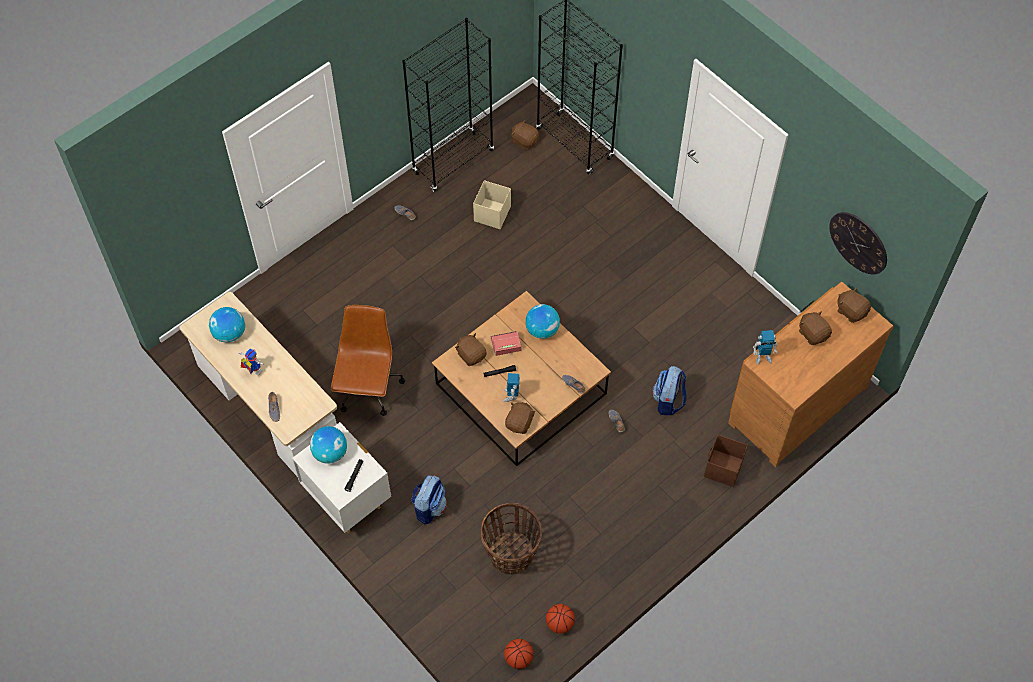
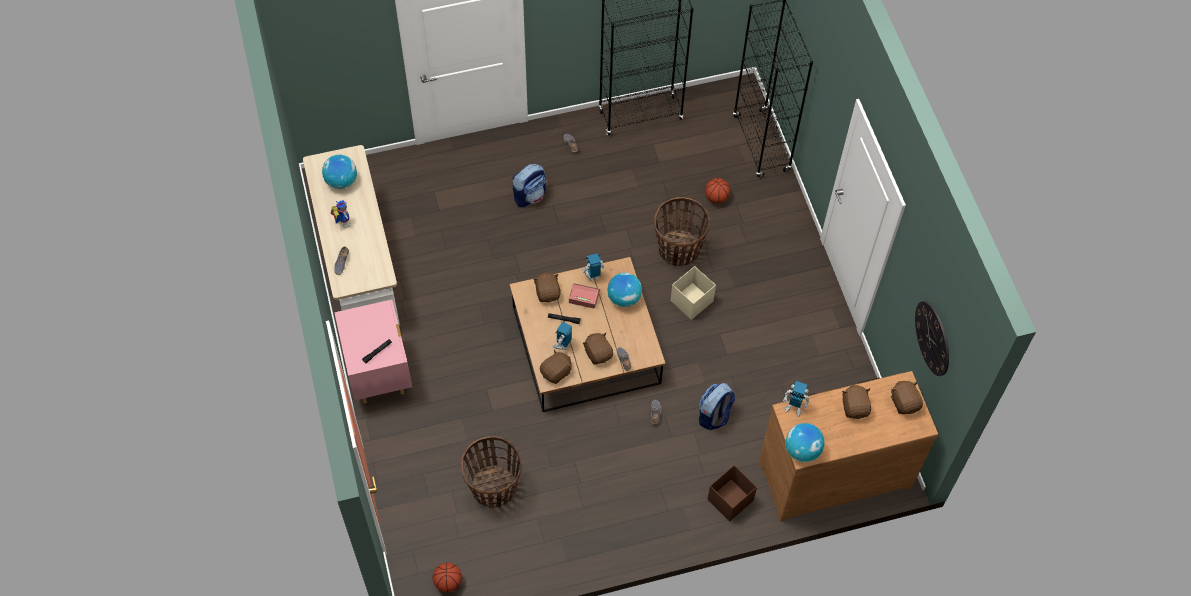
camera: 25 degrees right, 0 degrees up
white nightstand [292,422,391,533] -> pink nightstand [334,299,412,403]
globe [310,426,347,464] -> globe moved to [785,423,824,462]
brown office chair [331,305,405,416] -> none
backpack [411,475,447,524] -> backpack moved to [512,163,546,208]
beige storage box [473,180,511,229] -> beige storage box moved to [670,266,716,320]
brown plush toy [511,120,539,150] -> brown plush toy moved to [583,332,613,364]
basketball [546,604,575,634] -> basketball moved to [705,178,731,204]
none -> toy robot [582,253,605,281]
none -> basket [654,197,710,266]

